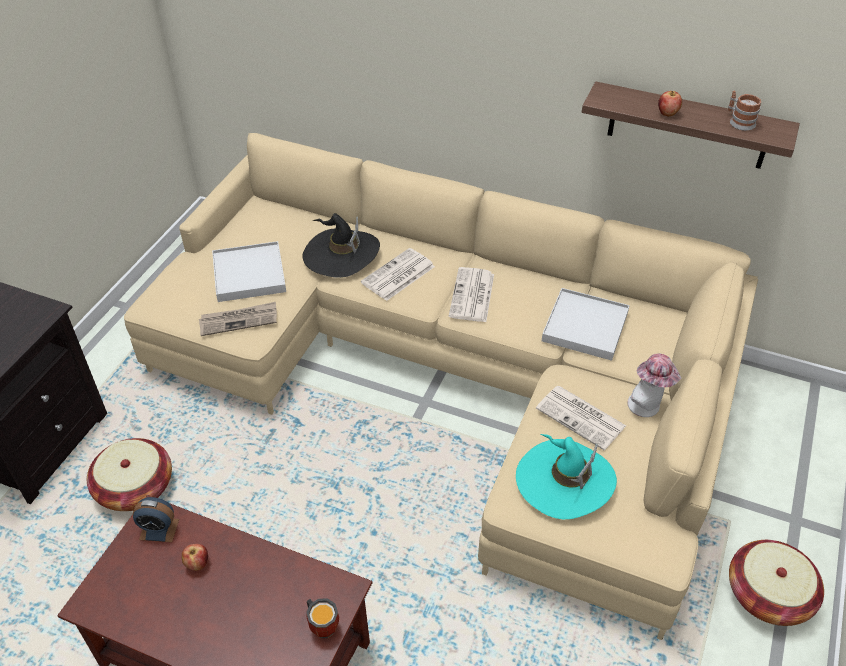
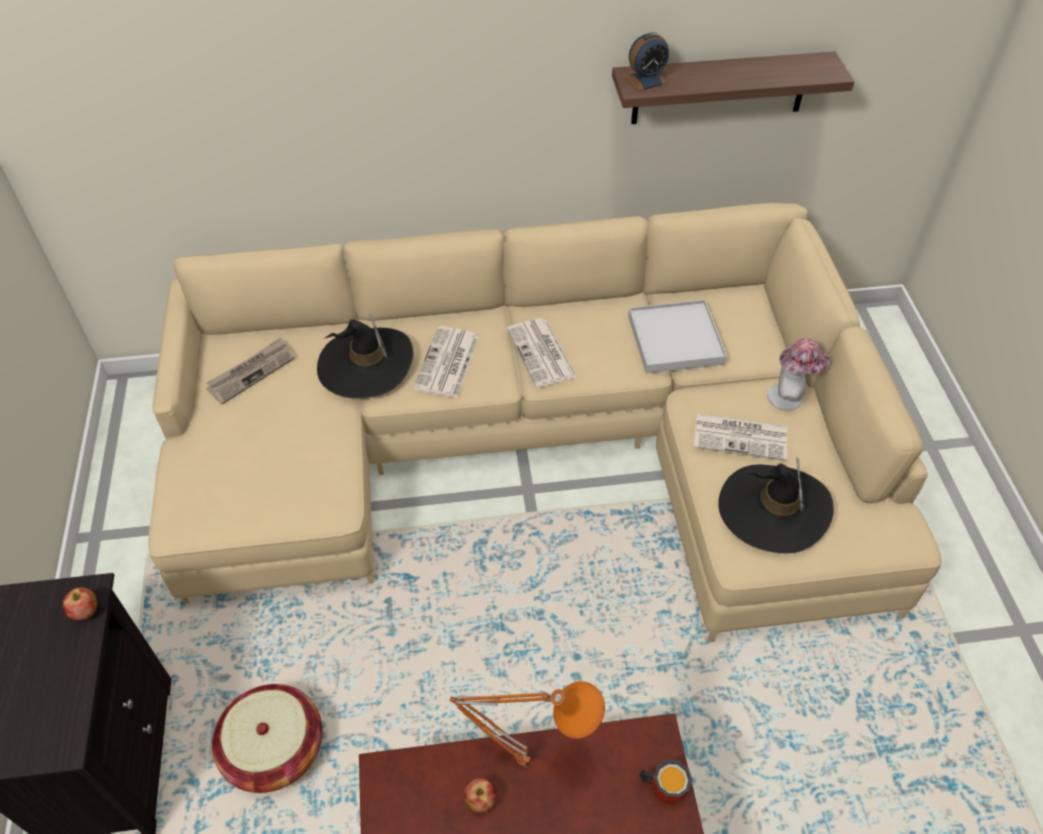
camera: 30 degrees left, 5 degrees up
alarm clock [133,497,179,542] -> alarm clock moved to [624,32,669,92]
newspaper [199,302,277,336] -> newspaper moved to [206,337,295,404]
white tray [212,241,286,302] -> none
turquoise hat [516,434,617,519] -> black hat [718,458,834,553]
apple [658,91,682,116] -> apple moved to [62,587,97,621]
mug [728,91,761,131] -> none
basket [729,540,824,626] -> none
none -> orange table lamp [449,681,605,767]

